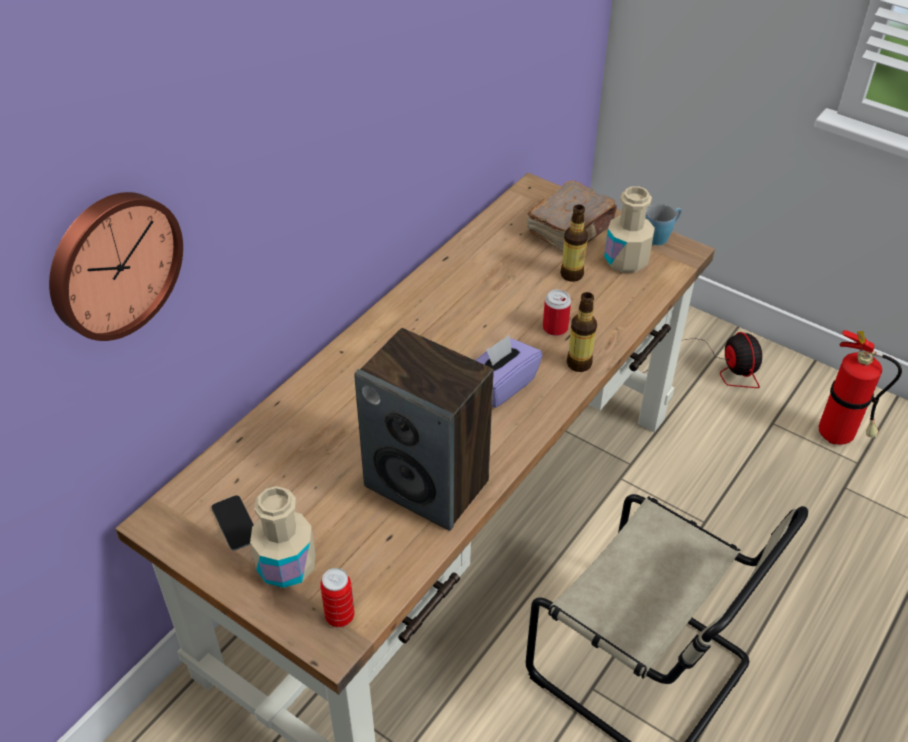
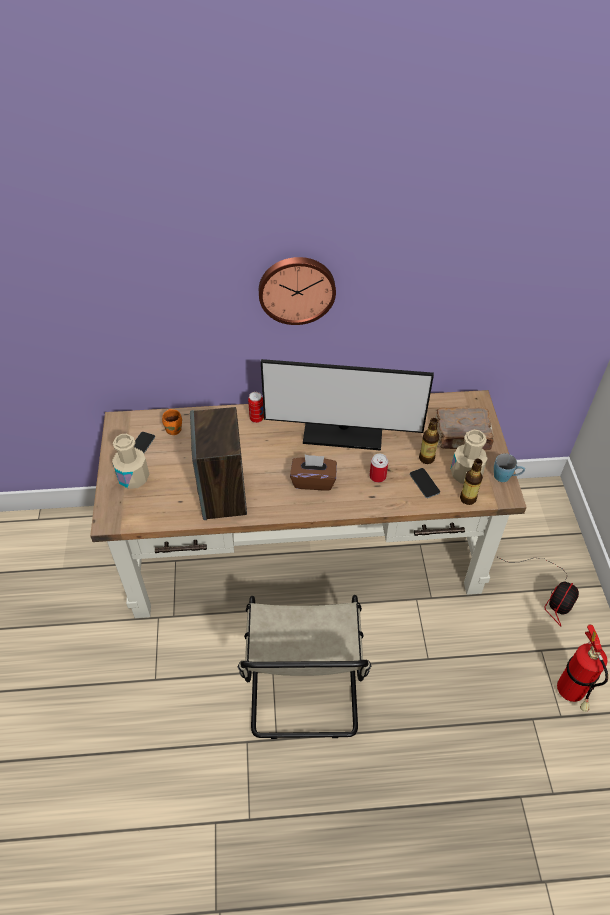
camera: 50 degrees right, 5 degrees up
wall clock [49,192,183,341] -> wall clock moved to [259,257,336,325]
can [320,568,355,628] -> can moved to [248,392,264,423]
purple tissue box [475,335,542,408] -> brown tissue box [290,454,337,491]
bottle [567,292,597,372] -> bottle moved to [460,459,483,505]
none -> orange mug [162,409,182,435]
none -> monitor [261,359,434,451]
none -> phone [410,468,440,498]

